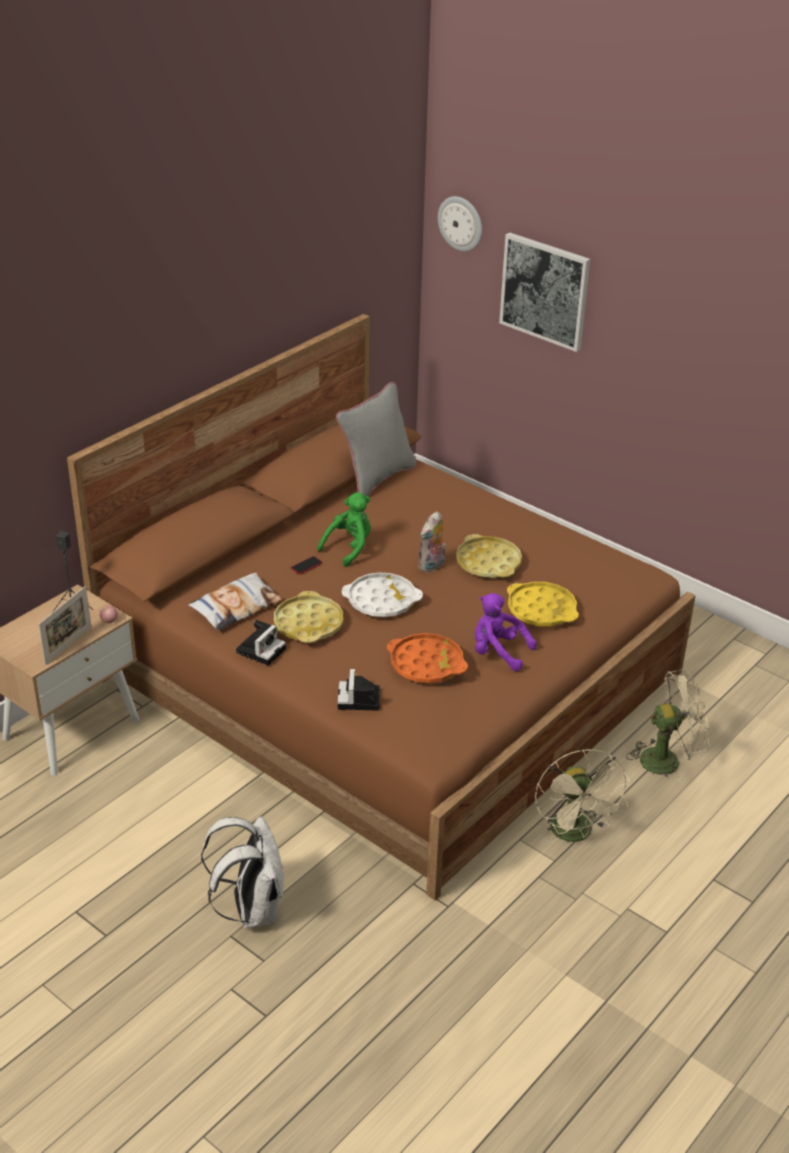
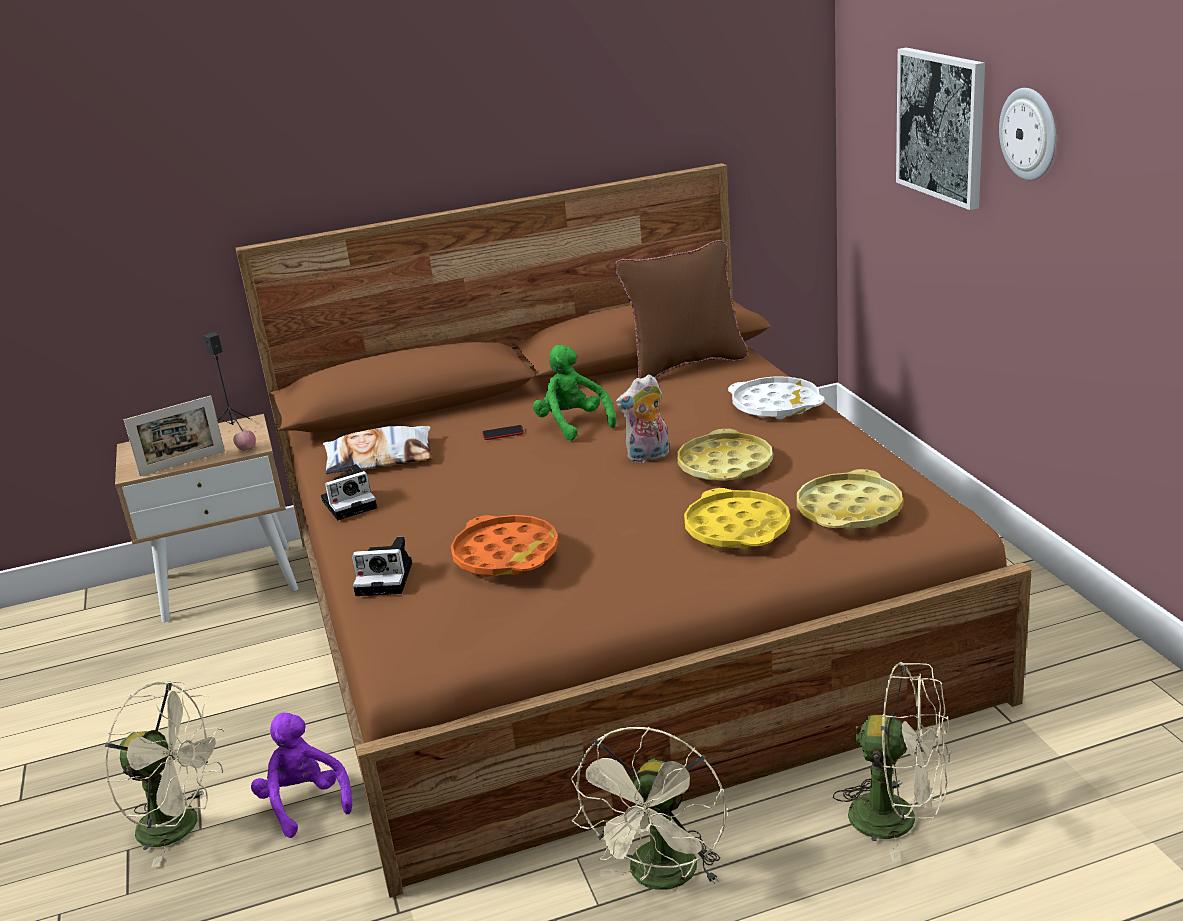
camera: 35 degrees right, 10 degrees down
white backpack [201,816,284,929] -> beige fan [105,681,224,868]
yellow tray [274,591,343,643] -> yellow tray moved to [797,469,903,530]
green plush toy [317,492,371,567] -> green plush toy turned 105 degrees counterclockwise [533,345,616,441]
grey pillow [336,382,417,496] -> brown pillow [615,240,748,378]
camera [337,669,381,711] -> camera turned 120 degrees counterclockwise [352,537,412,596]
white tray [342,572,423,617] -> white tray moved to [728,376,825,419]
wall clock [438,196,482,251] -> wall clock moved to [999,88,1056,180]
purple plush toy [475,593,537,671] -> purple plush toy moved to [251,713,352,838]

